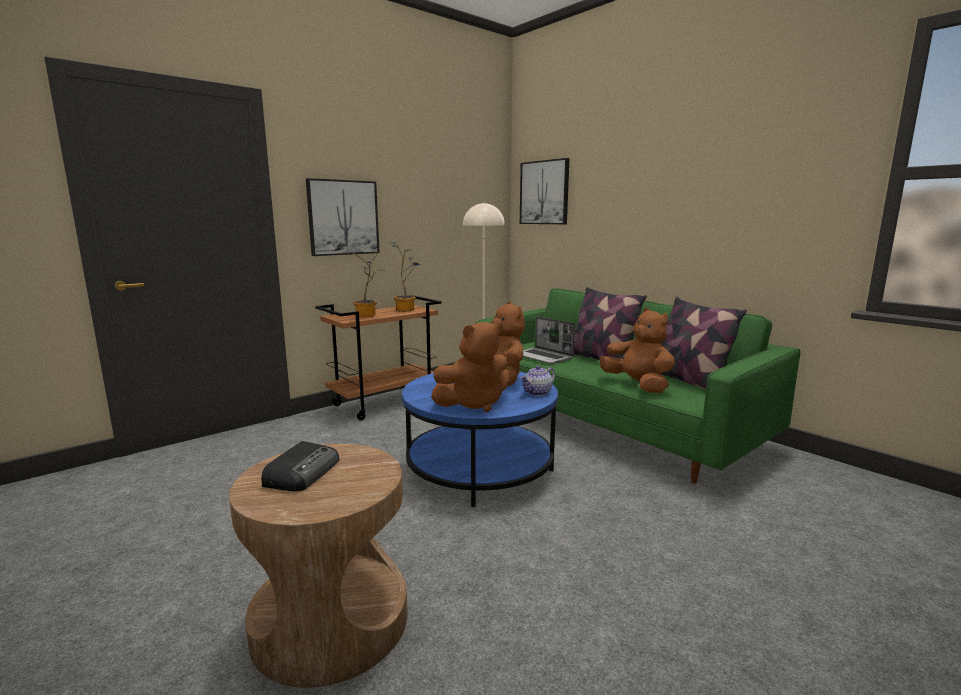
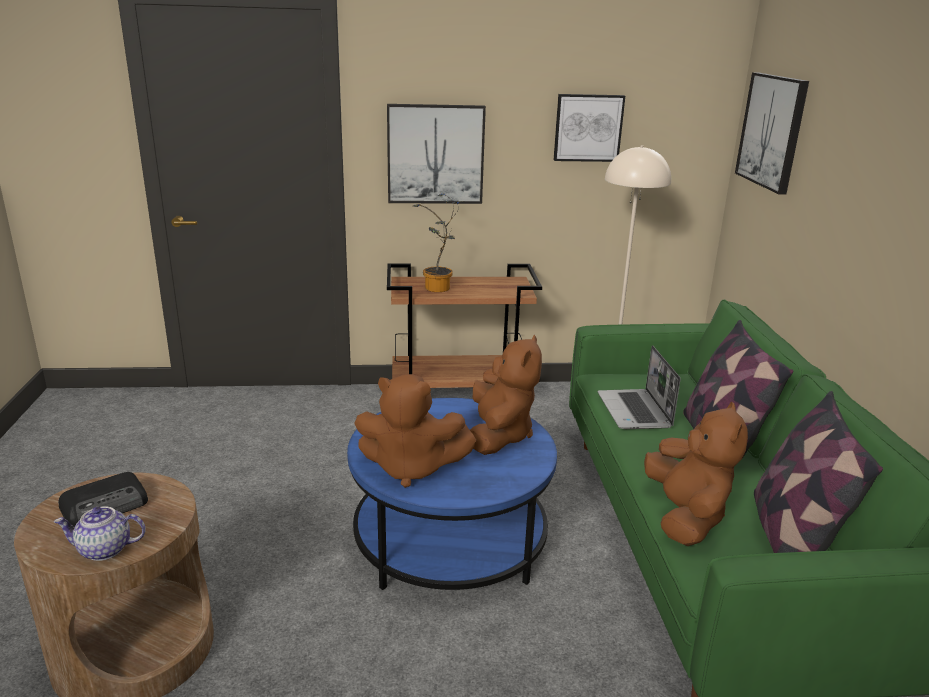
camera: 35 degrees right, 10 degrees up
potted plant [391,242,421,312] -> none
teapot [520,365,555,396] -> teapot moved to [54,506,146,561]
none -> picture [554,94,625,162]

